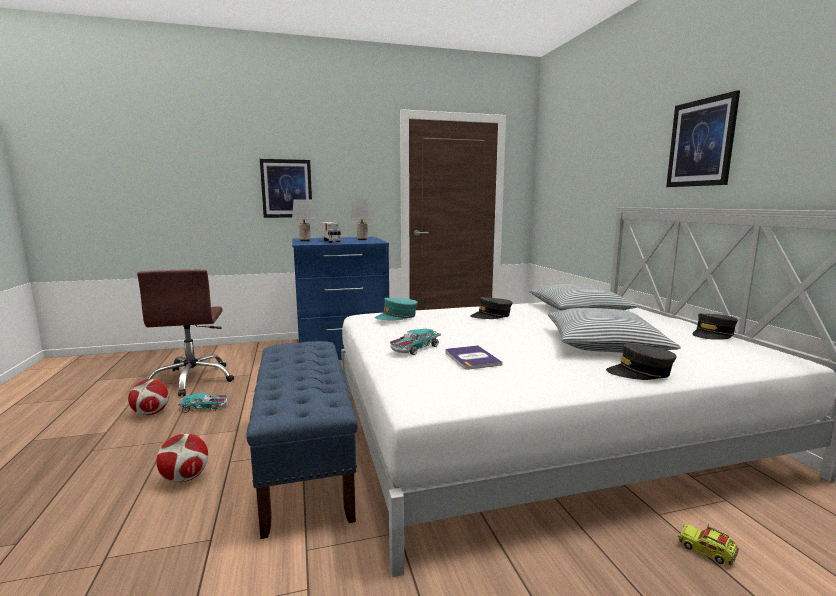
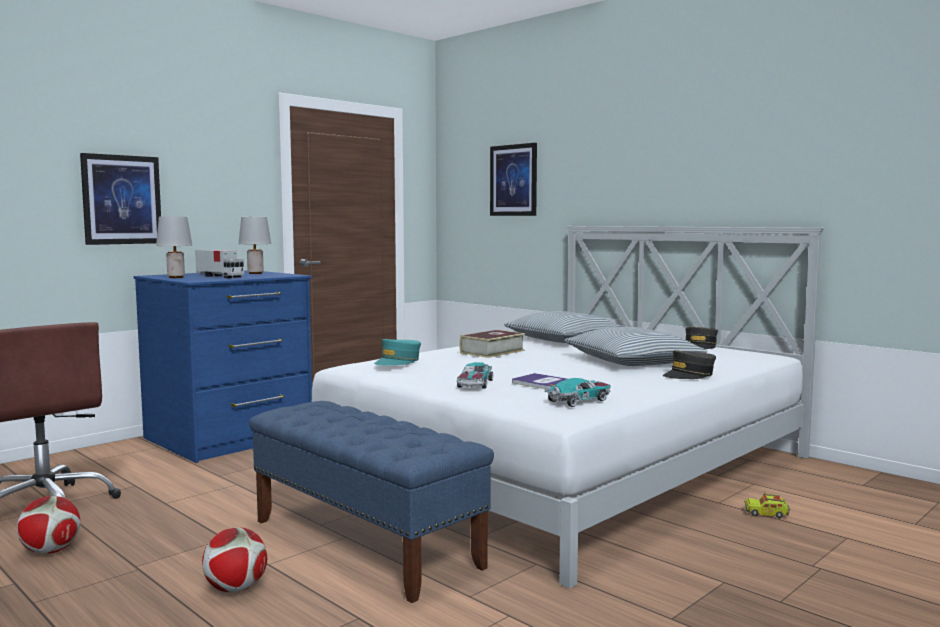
camera: 30 degrees left, 5 degrees down
toy car [178,393,227,413] -> toy car moved to [545,378,611,407]
grey cap [470,297,512,319] -> book [459,330,525,358]
picture [666,90,740,187] -> picture moved to [490,143,537,216]

